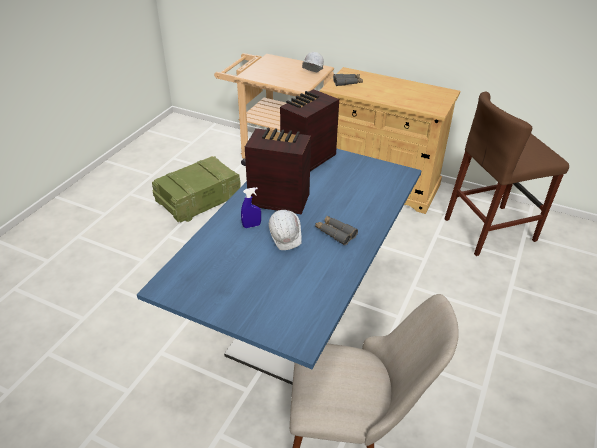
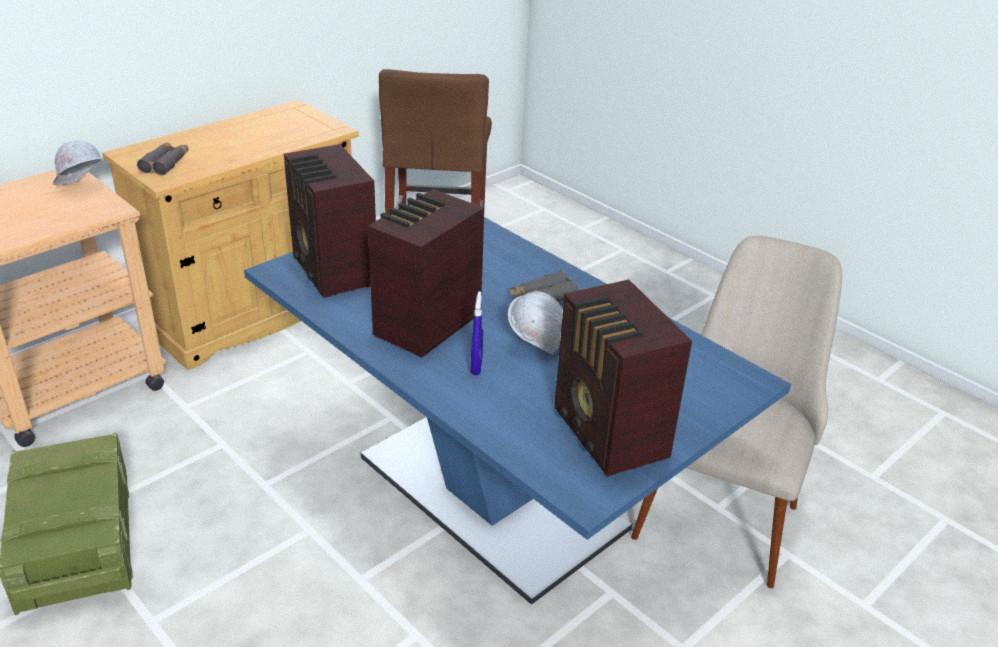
camera: 70 degrees left, 5 degrees down
none -> radio [554,280,692,476]

